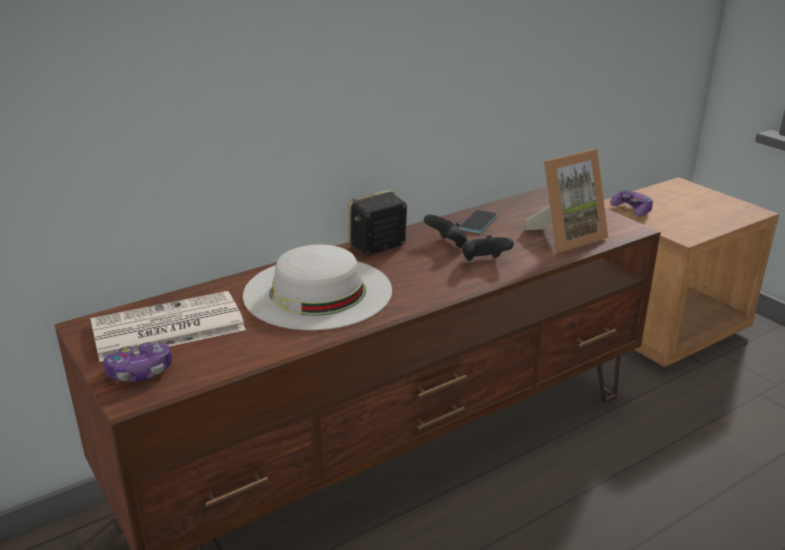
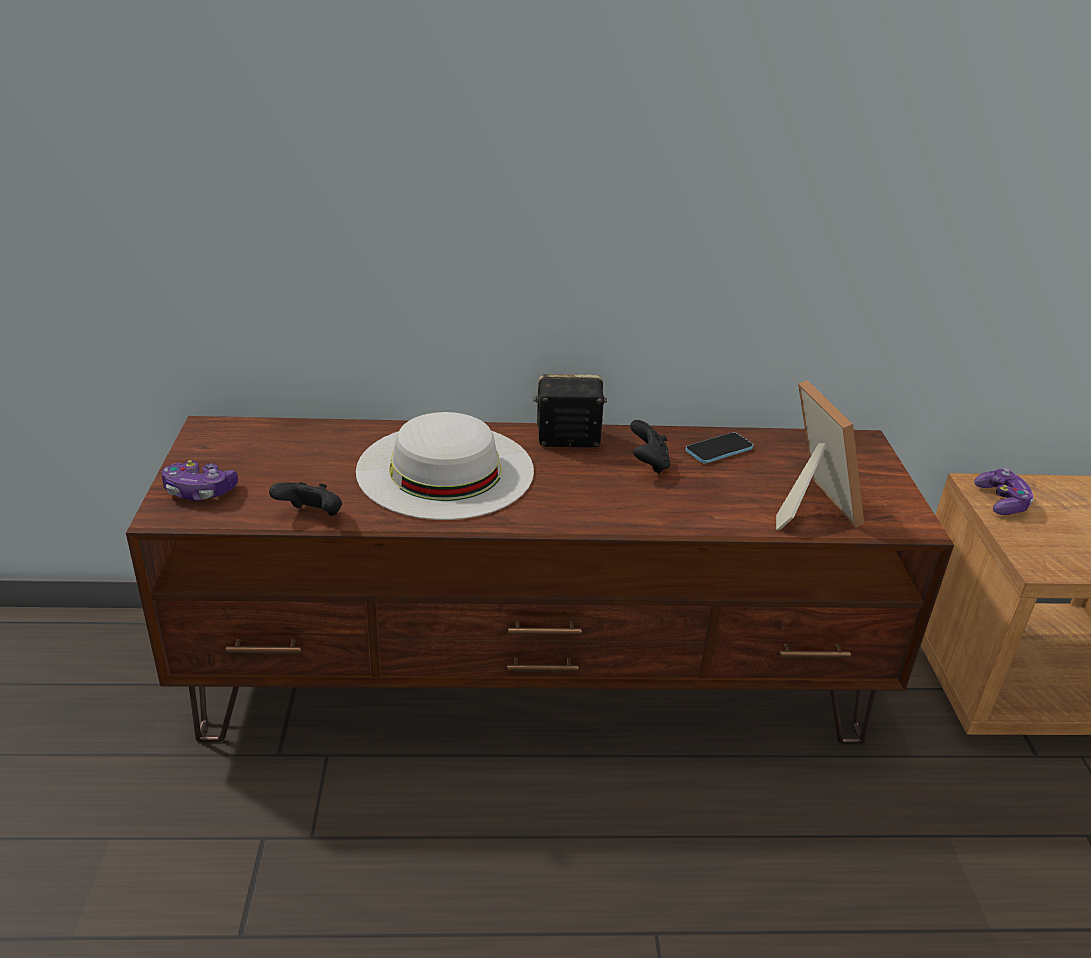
camera: 30 degrees right, 5 degrees up
newspaper [90,291,246,362] -> none
black game controller [462,235,514,261] -> black game controller moved to [269,482,342,516]
picture frame [525,149,608,252] -> picture frame turned 105 degrees counterclockwise [776,380,864,530]

